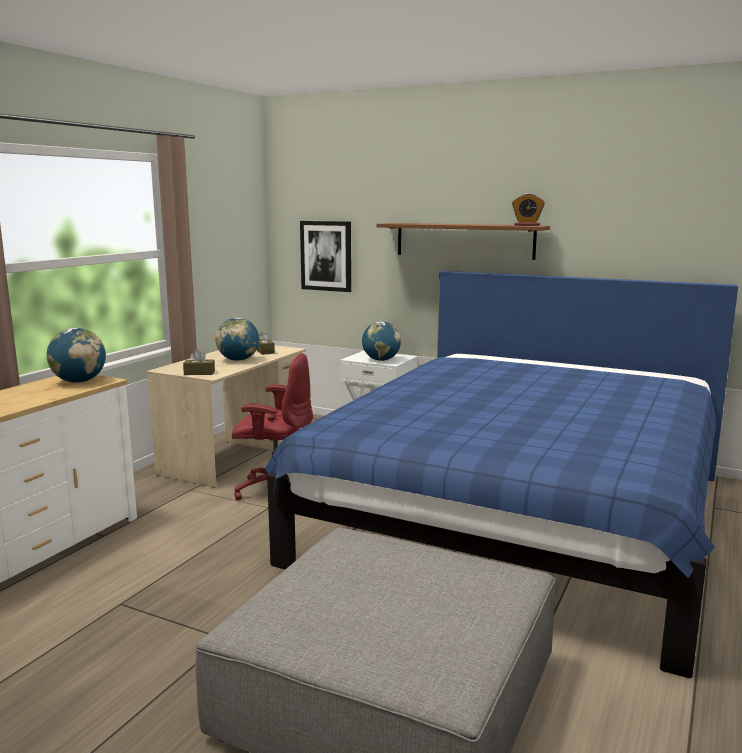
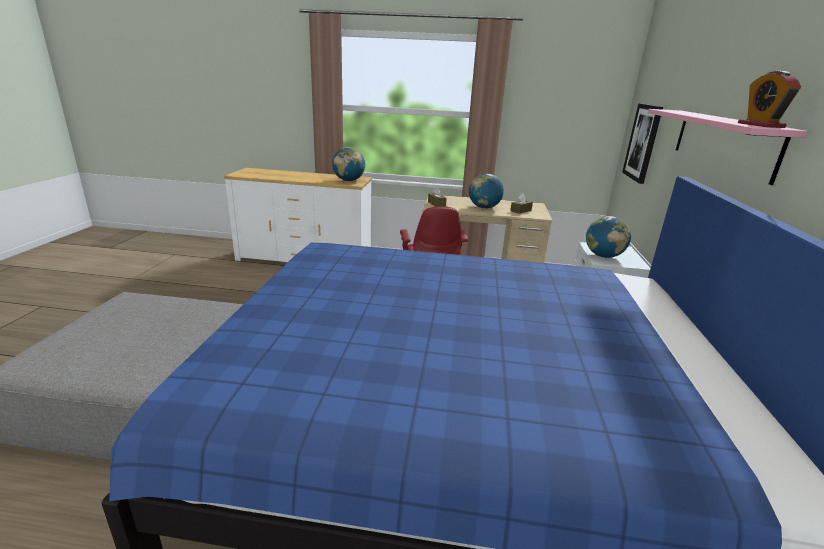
camera: 70 degrees right, 10 degrees up
brown shelf [376,223,550,260] -> pink shelf [648,109,808,185]

